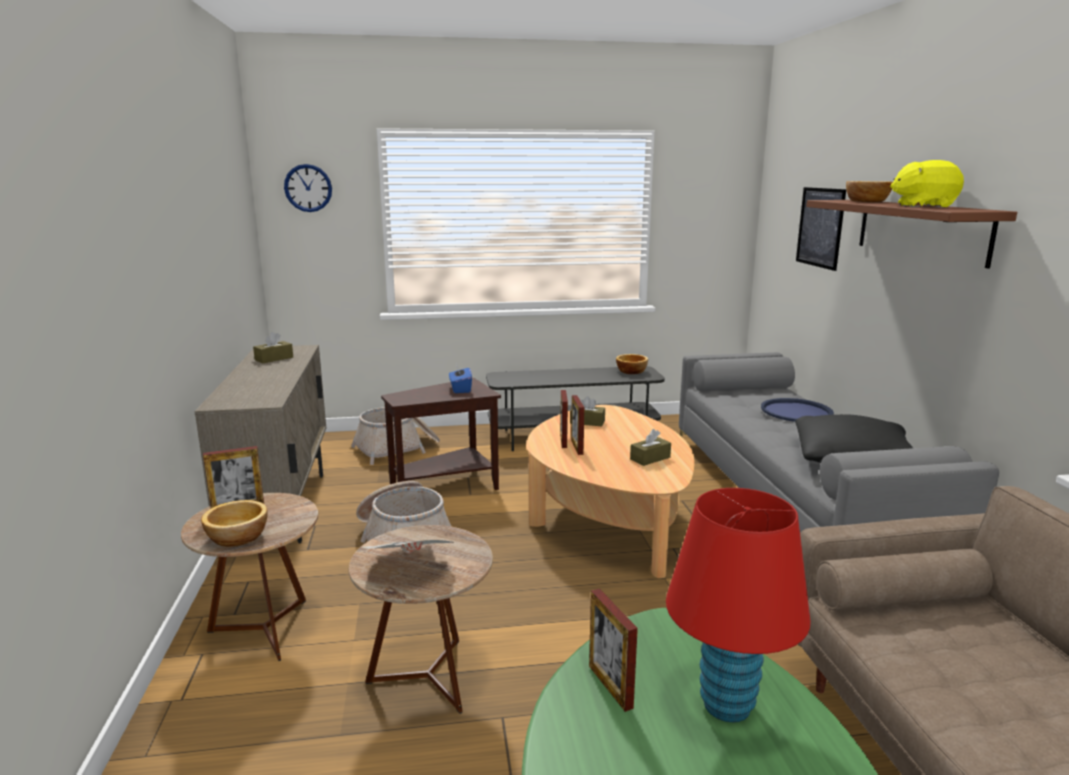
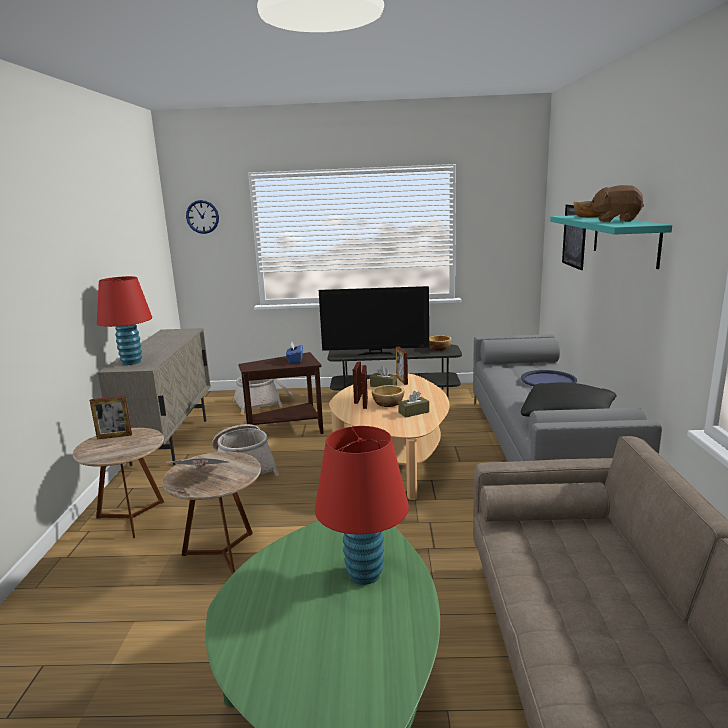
camera: 10 degrees right, 0 degrees up
bowl [201,500,268,547] -> bowl moved to [372,385,404,407]
brown tissue box [253,332,293,363] -> none
picture frame [589,589,638,712] -> picture frame moved to [396,347,408,385]
brown shelf [806,200,1017,269] -> turquoise shelf [550,215,672,269]
yellow plush toy [890,160,964,207] -> brown plush toy [588,185,644,222]
none -> red table lamp [97,276,152,365]
none -> television [319,286,429,356]

